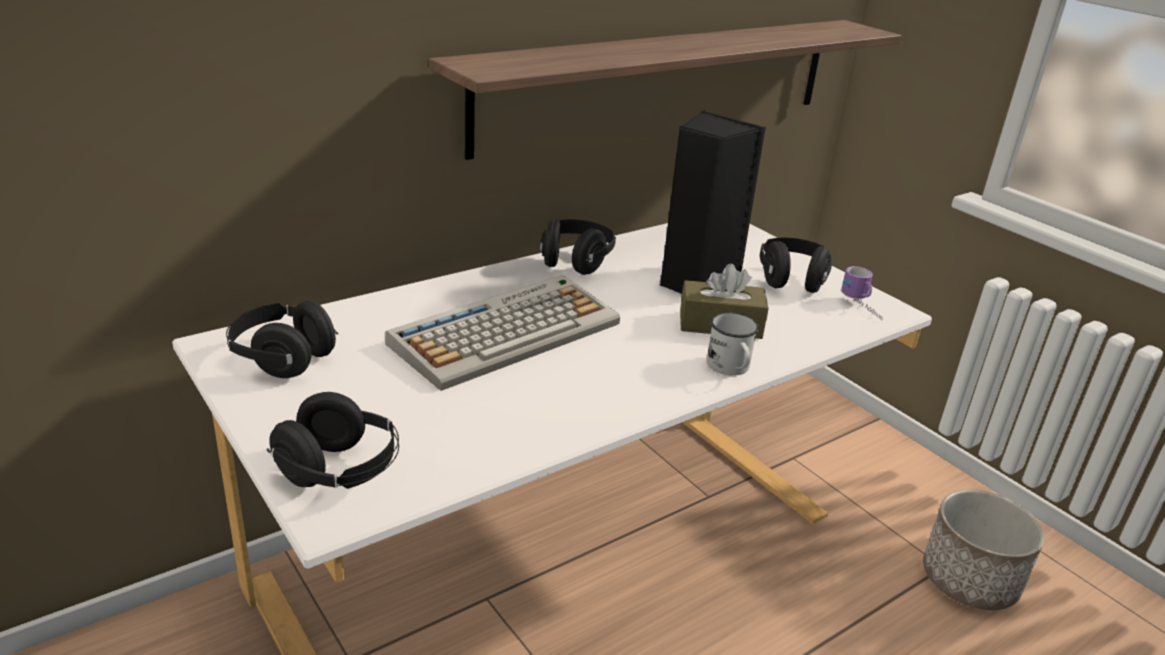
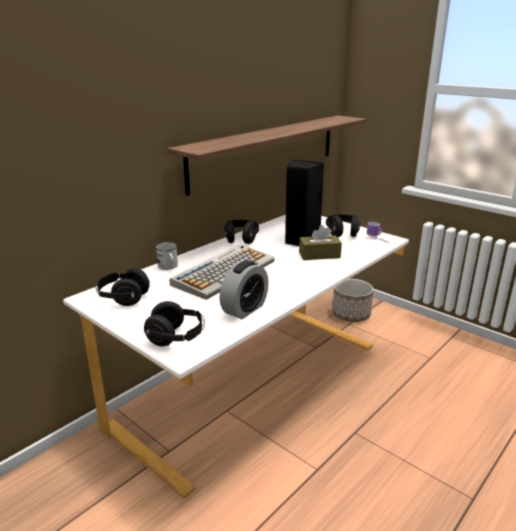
camera: 10 degrees left, 5 degrees down
white mug [707,312,759,376] -> white mug moved to [155,242,178,270]
planter [923,489,1045,610] -> planter moved to [332,279,374,322]
none -> alarm clock [219,260,269,319]

